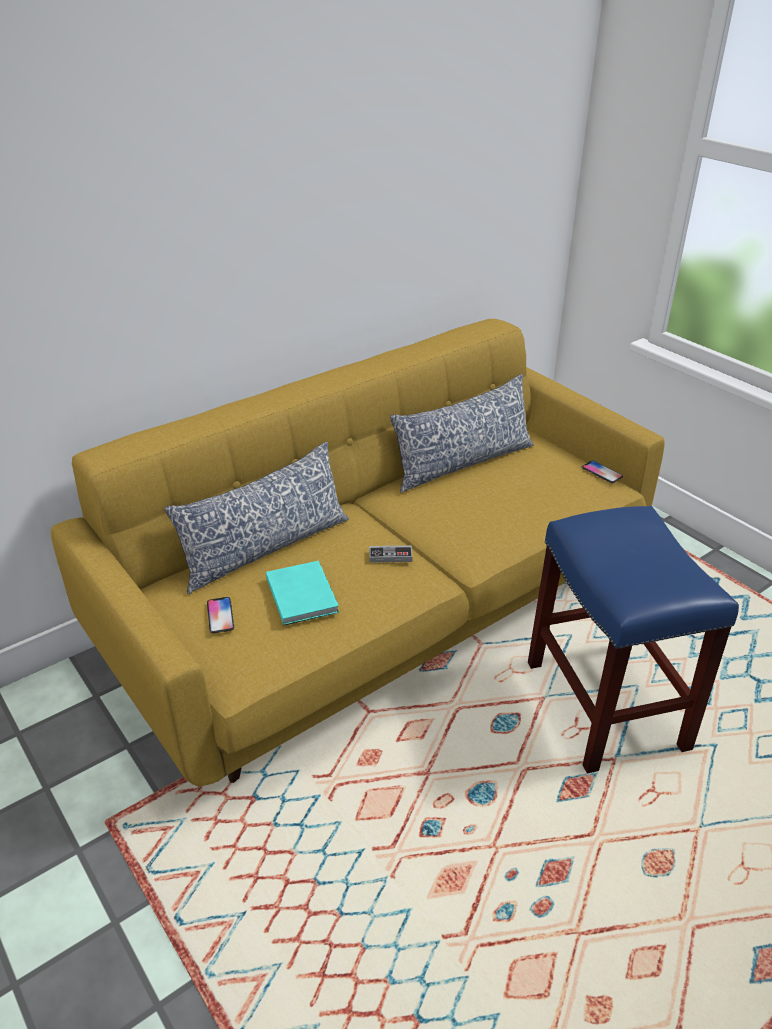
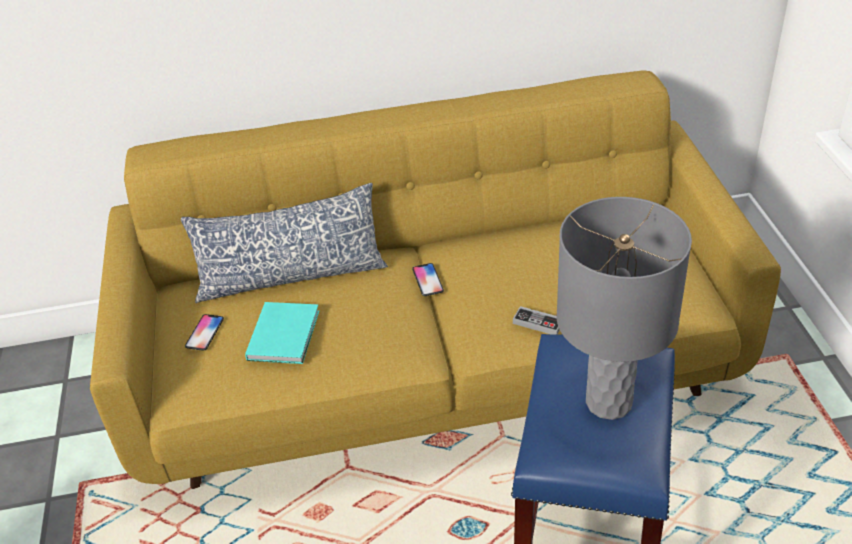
camera: 30 degrees right, 5 degrees up
game controller [369,545,413,562] -> game controller moved to [513,306,560,335]
pillow [390,374,534,493] -> none
phone [582,461,623,483] -> phone moved to [412,263,444,296]
none -> grey table lamp [556,197,692,420]

